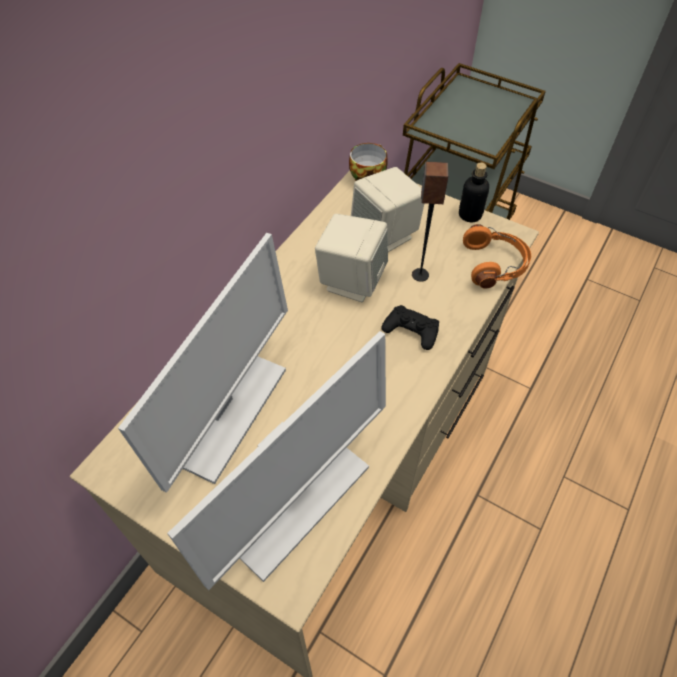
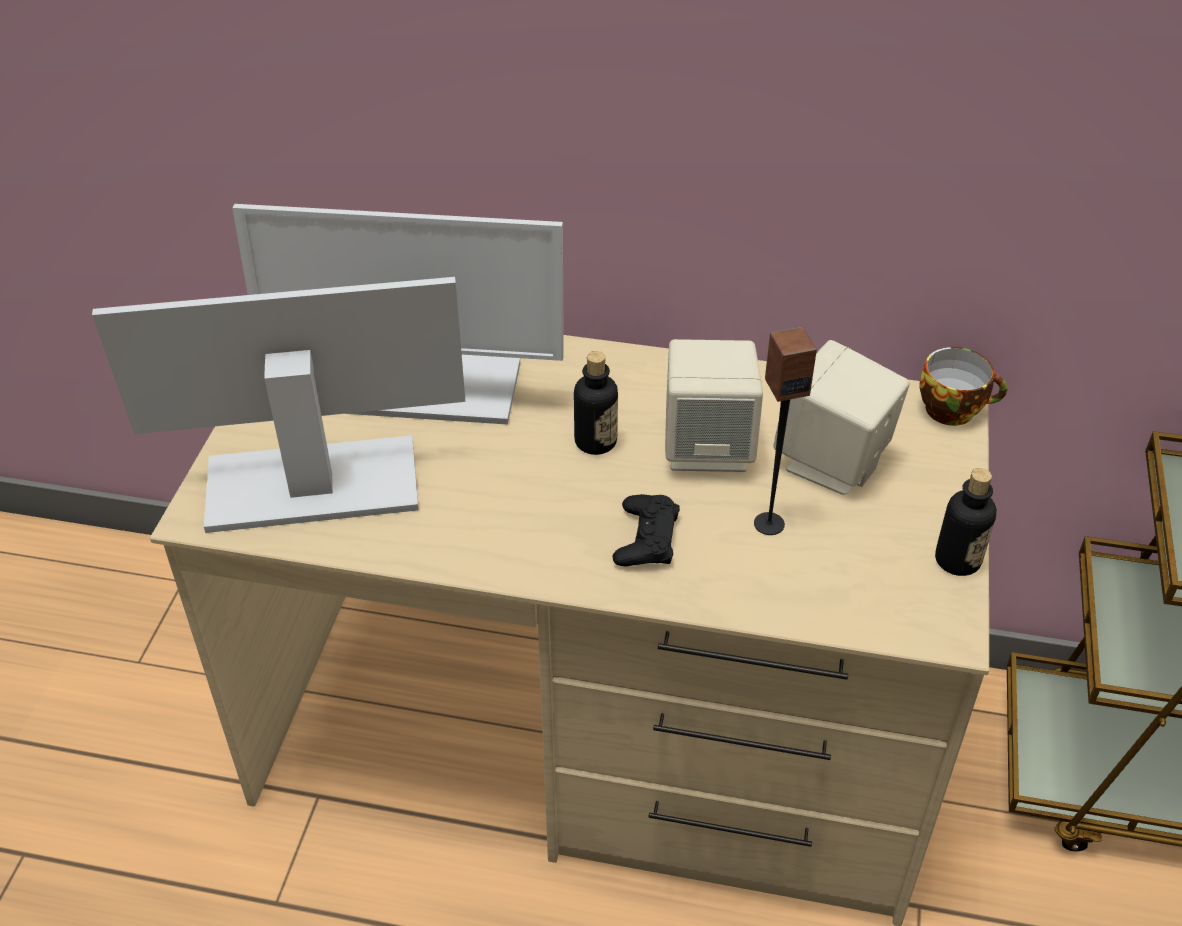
camera: 70 degrees right, 10 degrees down
monitor [167,331,386,590] -> monitor turned 150 degrees clockwise [92,277,465,533]
orange headphones [463,224,531,289] -> none
none -> bottle [574,351,618,455]

